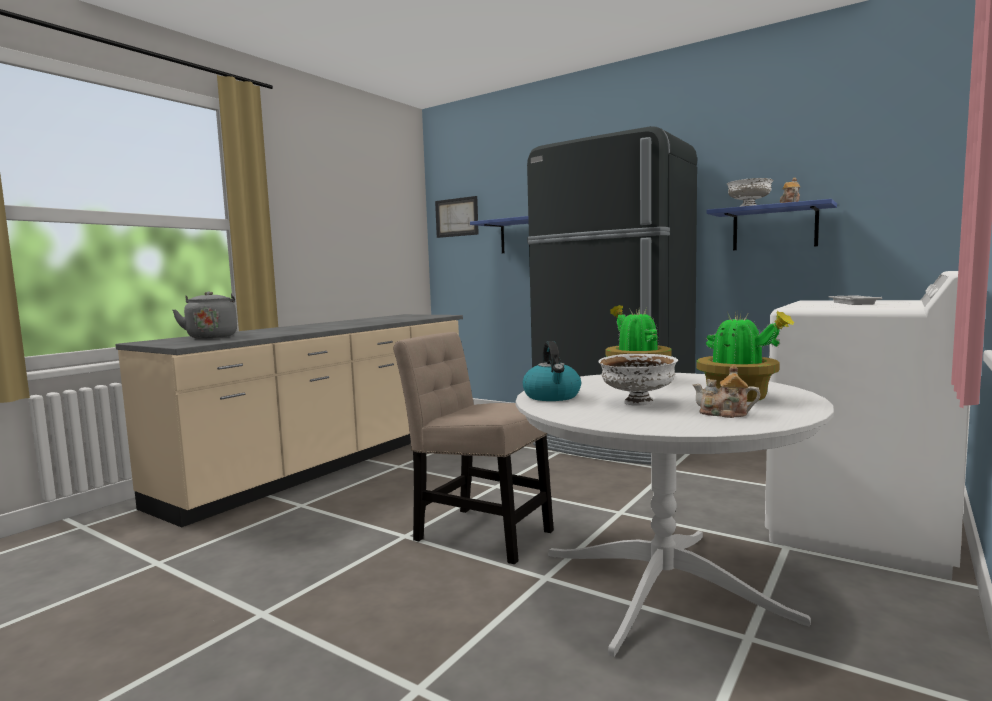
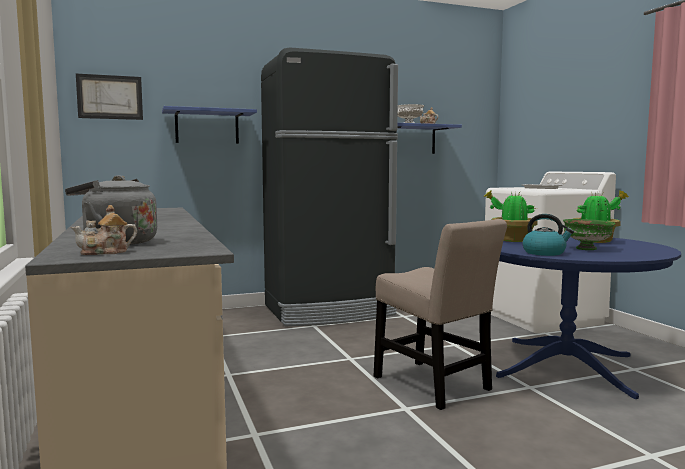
camera: 55 degrees left, 0 degrees up
beige chair [393,332,554,564] -> beige chair turned 105 degrees counterclockwise [374,219,507,410]
white dining table [515,373,834,657] -> blue dining table [496,234,681,399]
white bowl [599,354,678,406] -> green bowl [563,219,615,250]
teapot [692,364,760,418] -> teapot moved to [71,205,137,255]

